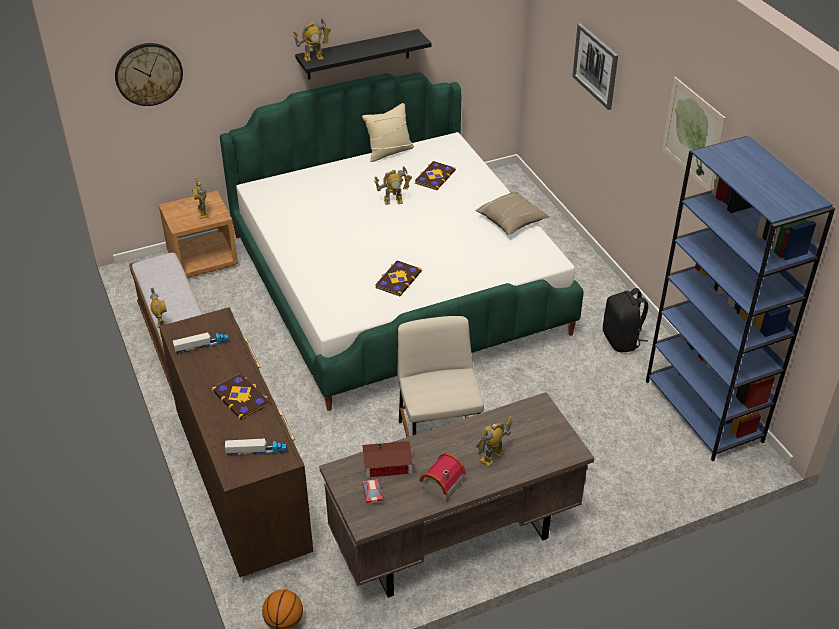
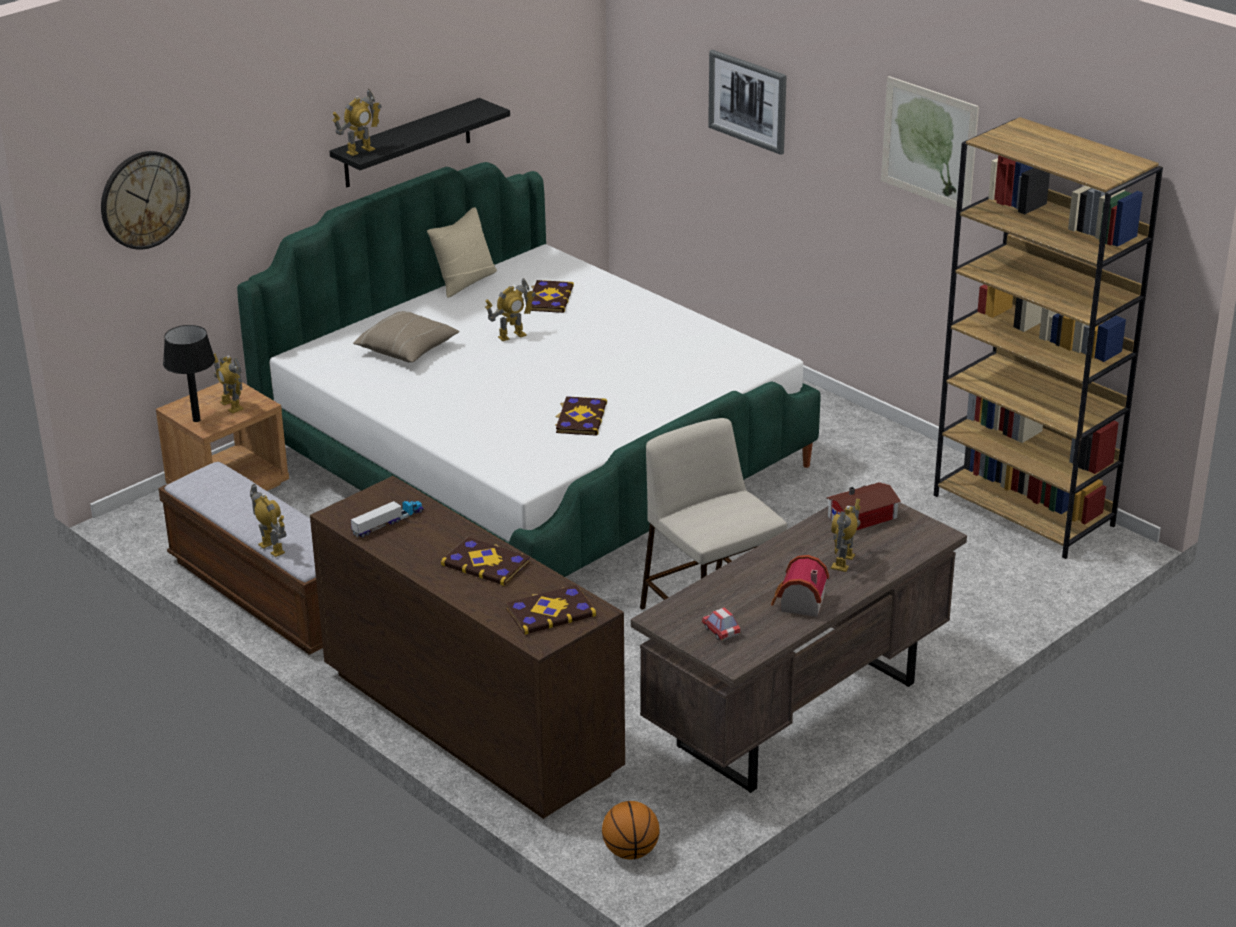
camera: 20 degrees left, 10 degrees down
toy truck [225,438,287,456] -> book [506,585,596,635]
toy house [362,441,413,478] -> toy house moved to [827,482,901,530]
beige pillow [475,192,549,235] -> beige pillow moved to [353,311,460,363]
black backpack [603,288,648,352] -> none
blue bookcase [646,136,835,461] -> brown bookcase [934,117,1163,559]
none -> black table lamp [163,325,215,422]

